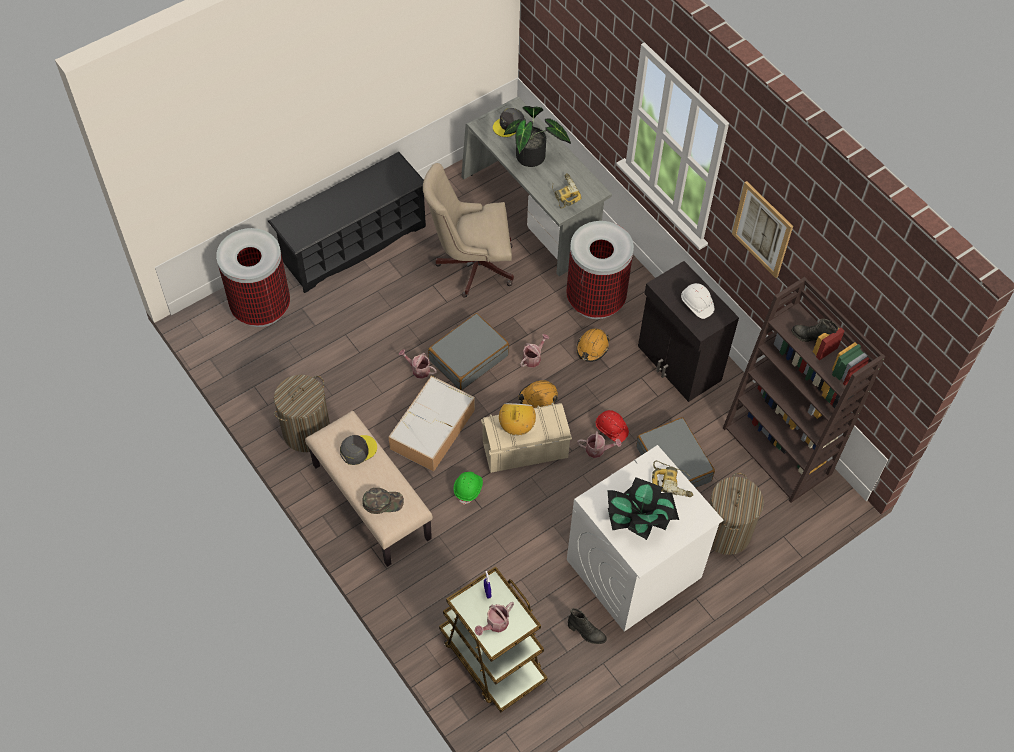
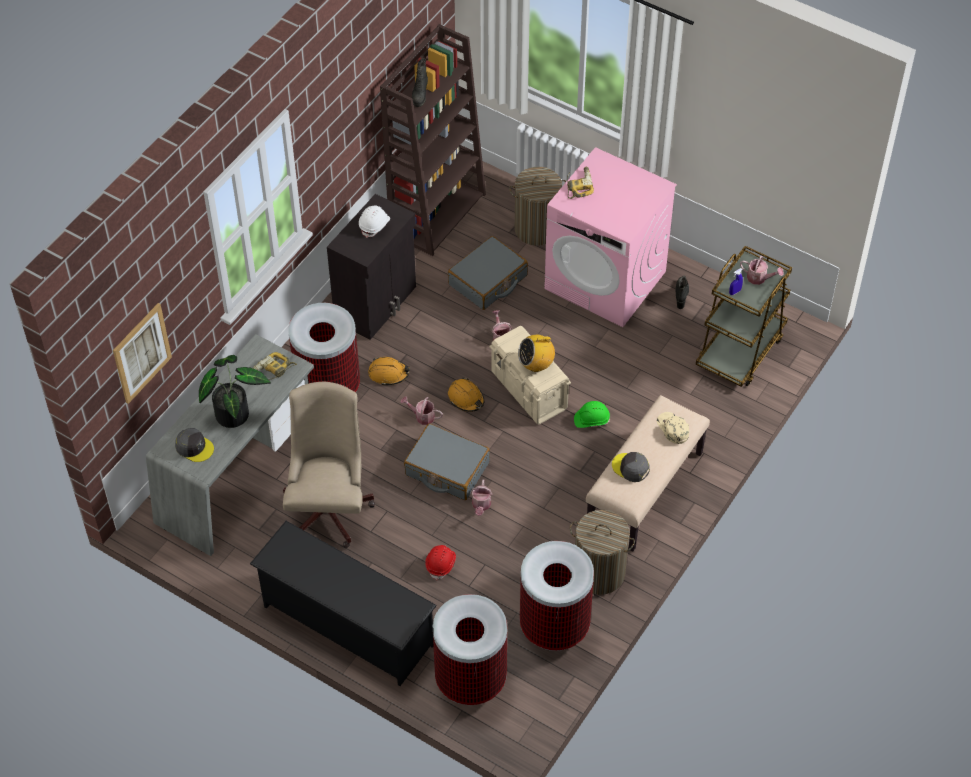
camera: 110 degrees left, 5 degrees down
green cap [362,488,404,514] -> beige cap [657,412,689,444]
storage box [389,376,475,472] -> none
beige office chair [423,163,514,298] -> beige office chair turned 150 degrees counterclockwise [283,382,375,548]
white washing machine [567,445,723,632] -> pink washing machine [544,147,677,327]
red hard hat [596,410,629,442] -> red hard hat moved to [425,545,456,580]
potted plant [607,477,679,540] -> none
picture [732,181,793,278] -> picture moved to [113,303,172,404]
none -> trash can [520,541,594,651]

